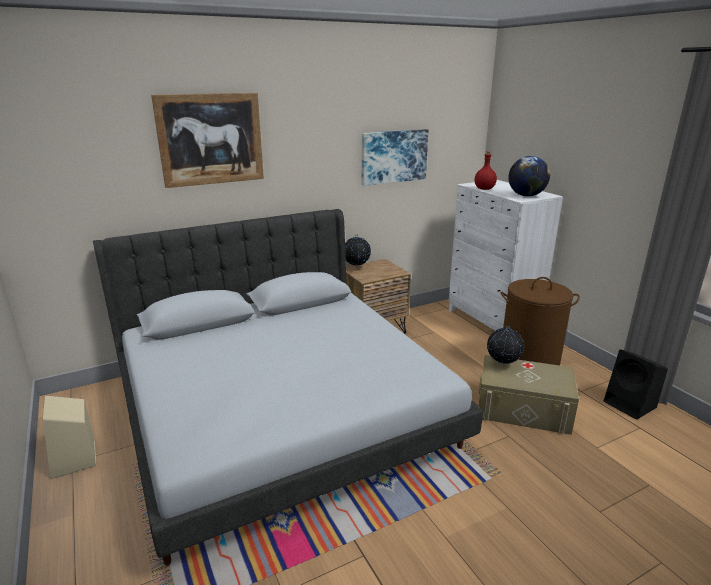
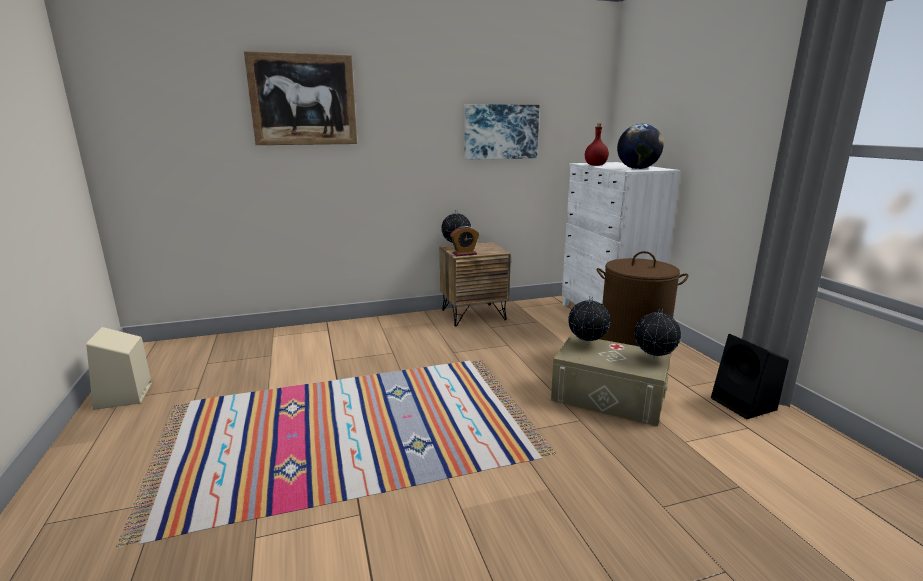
camera: 10 degrees right, 5 degrees down
grey bed [93,209,483,565] -> none
none -> alarm clock [450,226,479,256]
none -> globe [634,309,681,359]

